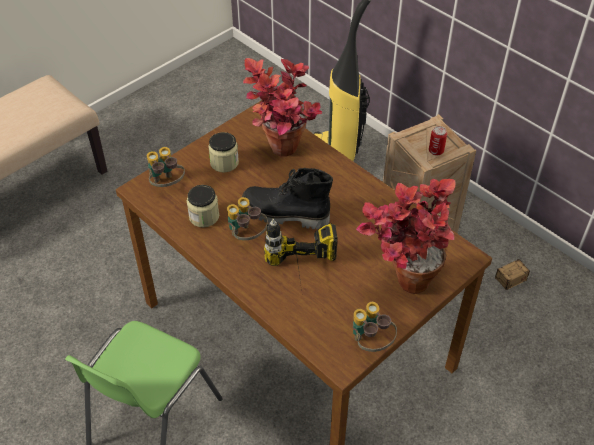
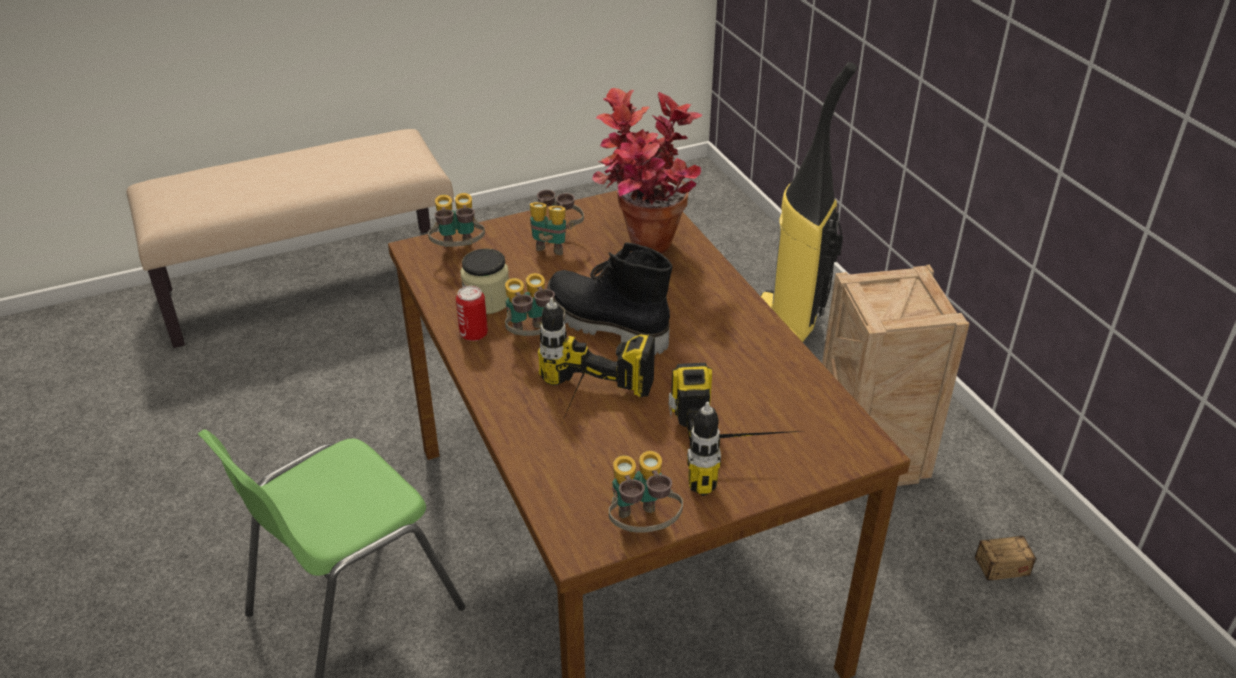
camera: 20 degrees right, 10 degrees down
jar [208,132,239,172] -> binoculars [530,190,584,255]
potted plant [356,179,456,294] -> power drill [669,363,800,496]
can [429,126,447,156] -> can moved to [456,286,488,341]

